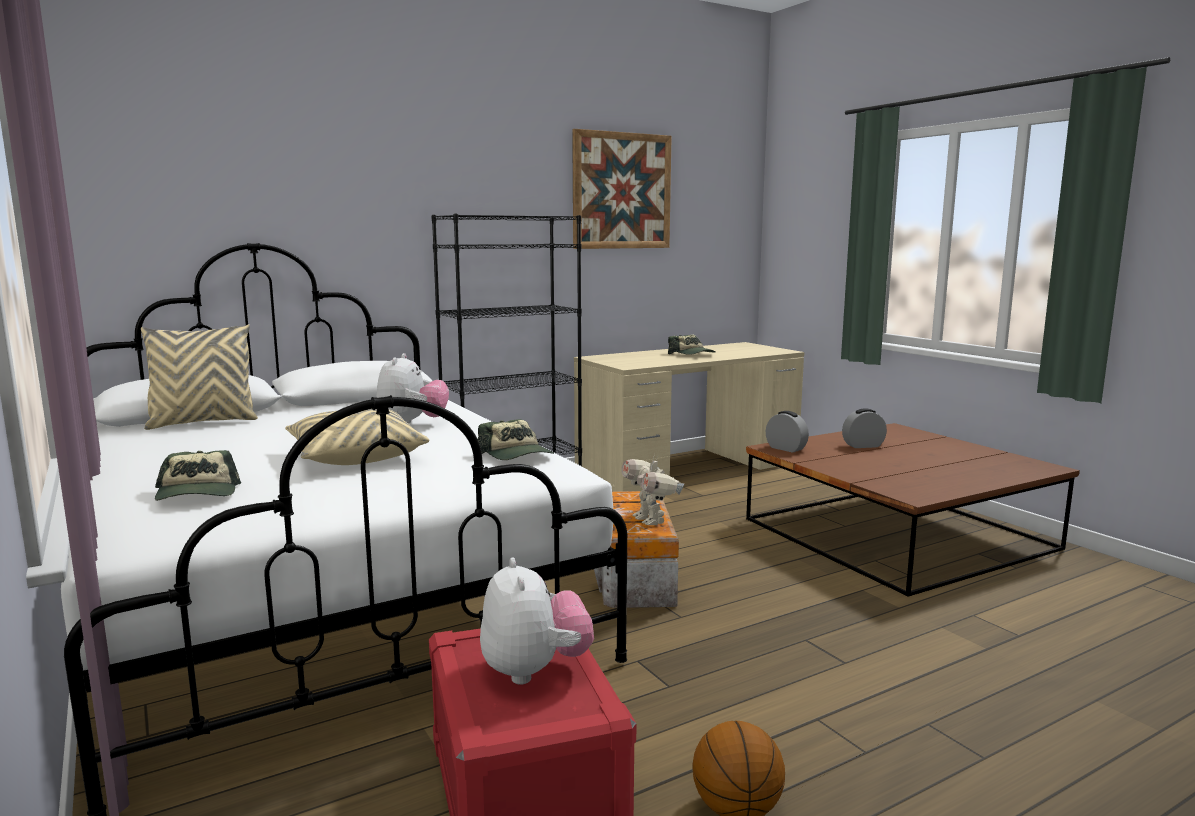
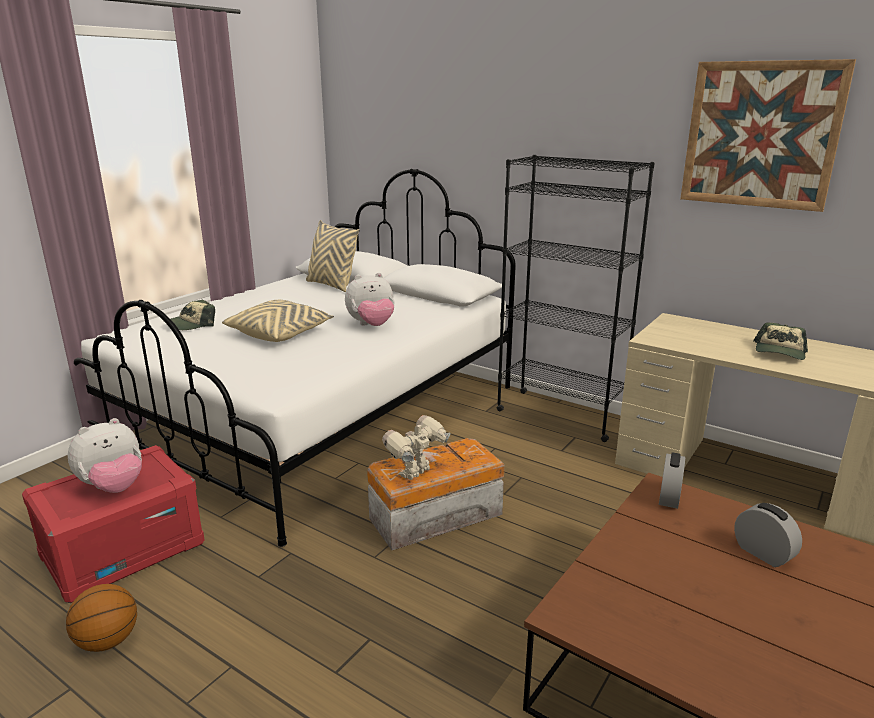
camera: 65 degrees right, 10 degrees up
cap [478,419,554,460] -> none

